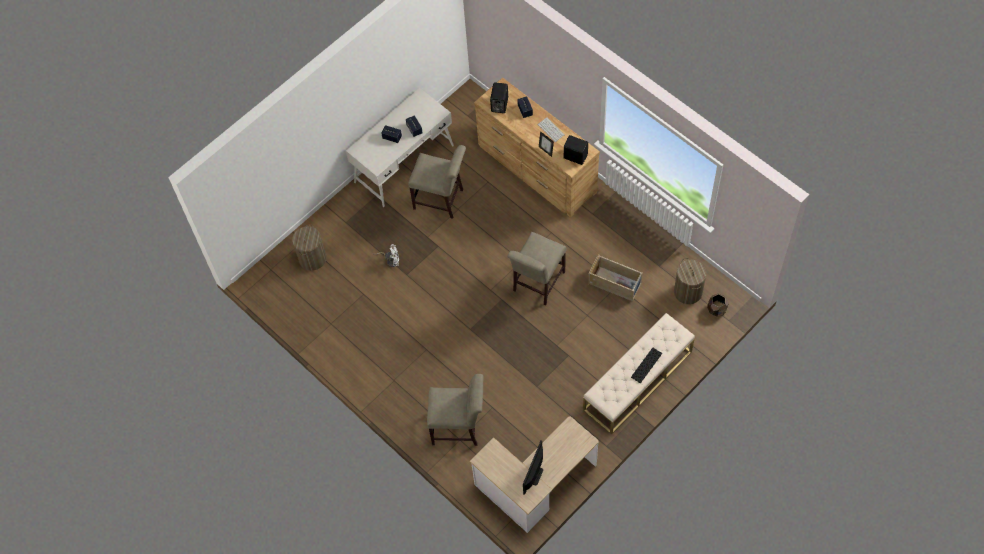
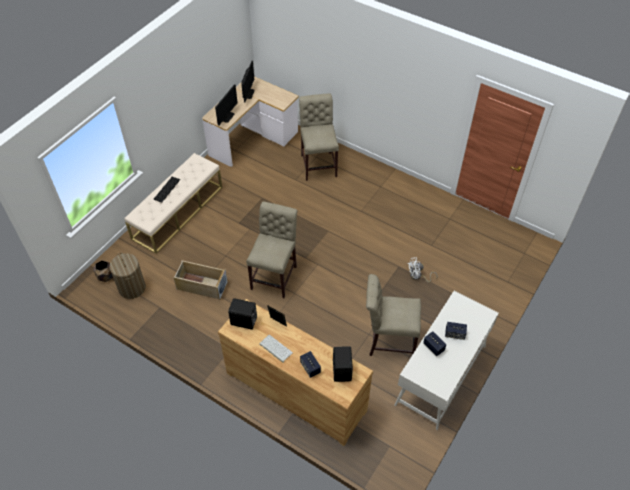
camera: 165 degrees right, 10 degrees down
laundry basket [292,224,326,271] -> none
beige chair [427,374,484,446] -> beige chair turned 90 degrees clockwise [299,93,339,181]
none -> monitor [215,84,238,126]

